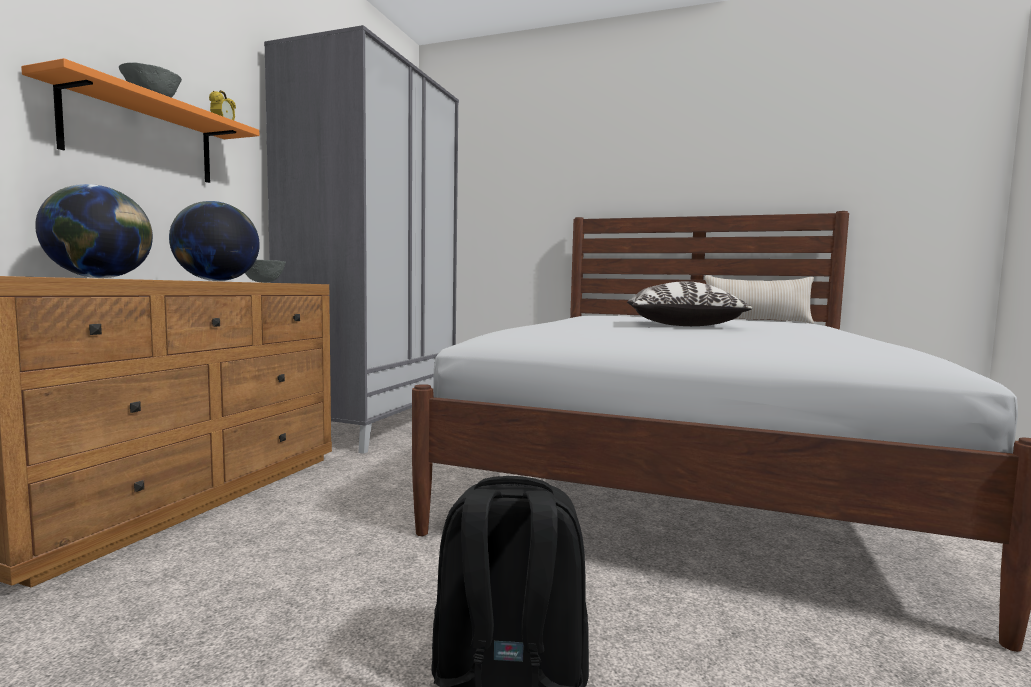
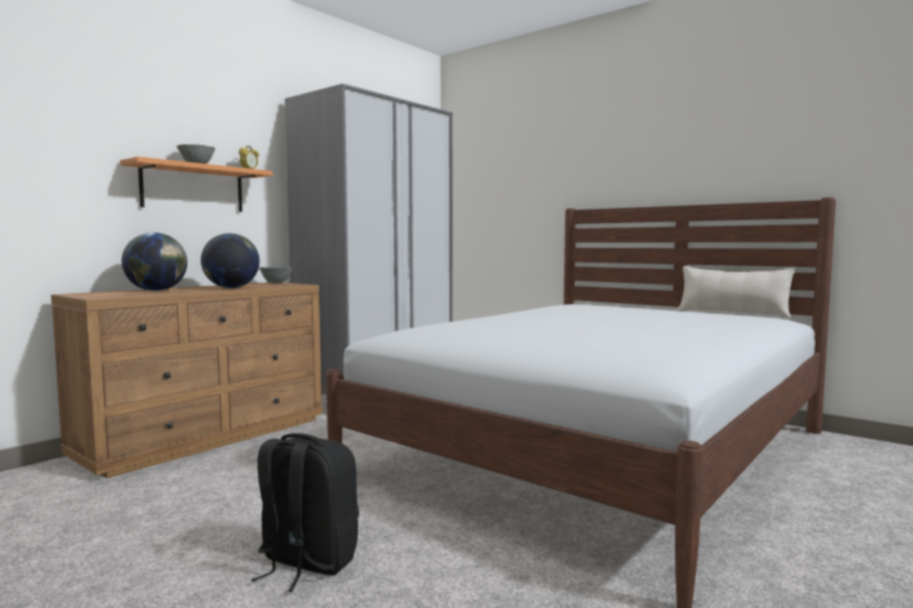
camera: 20 degrees right, 0 degrees up
pillow [627,281,752,326] -> none

